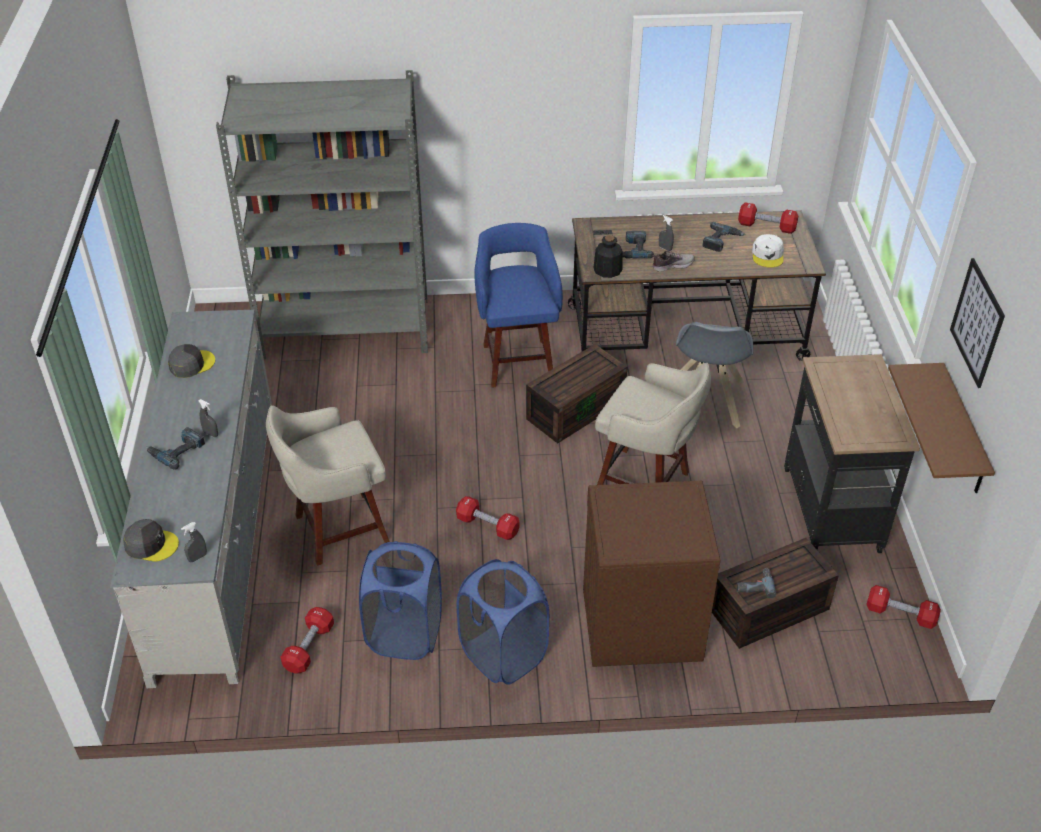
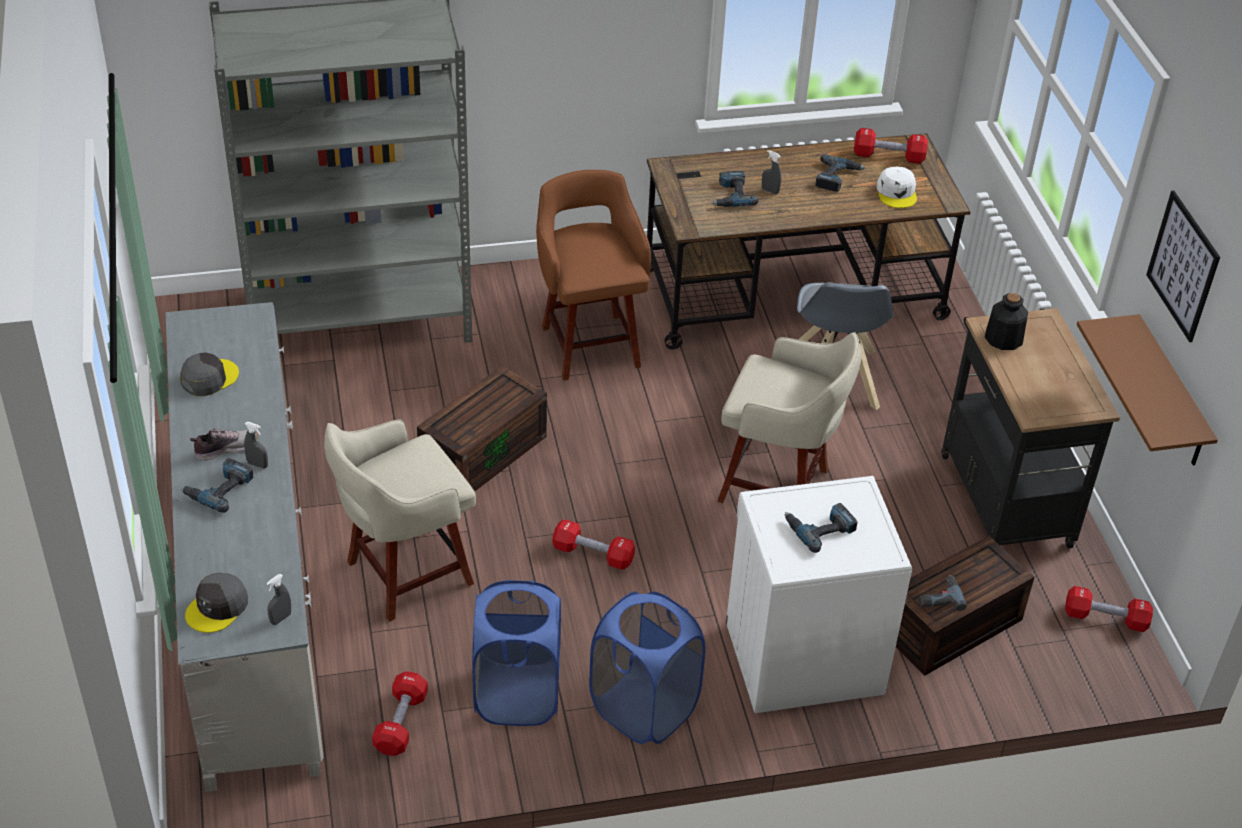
camera: 10 degrees left, 0 degrees up
grey cap [123,519,179,561] -> grey cap turned 120 degrees clockwise [185,572,248,633]
blue stool [474,223,563,388] -> brown stool [536,170,651,381]
brown storage box [526,344,628,444] -> brown storage box moved to [417,365,547,491]
brown washing machine [583,481,720,667] -> white washing machine [726,476,912,713]
bottle [593,235,622,278] -> bottle moved to [985,293,1028,350]
shoe [652,250,695,272] -> shoe moved to [190,429,258,461]
none -> power drill [785,503,858,553]

